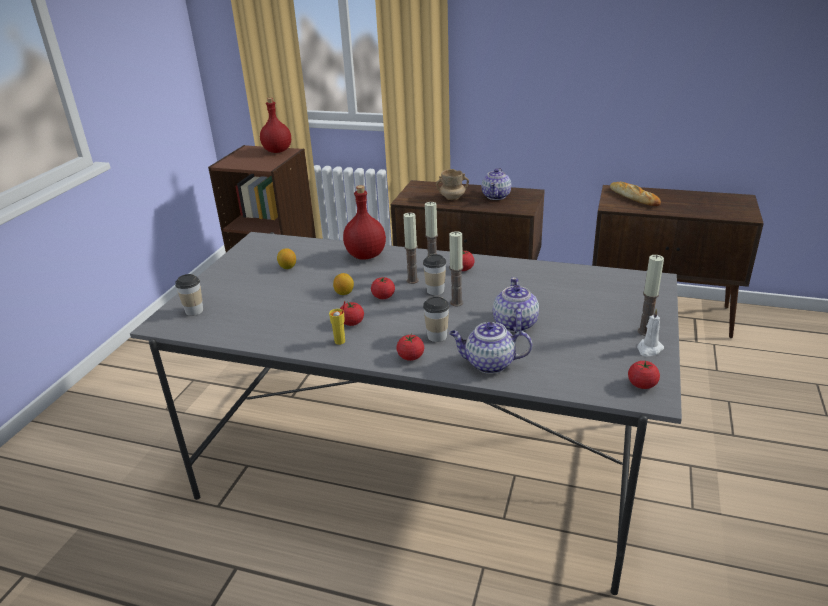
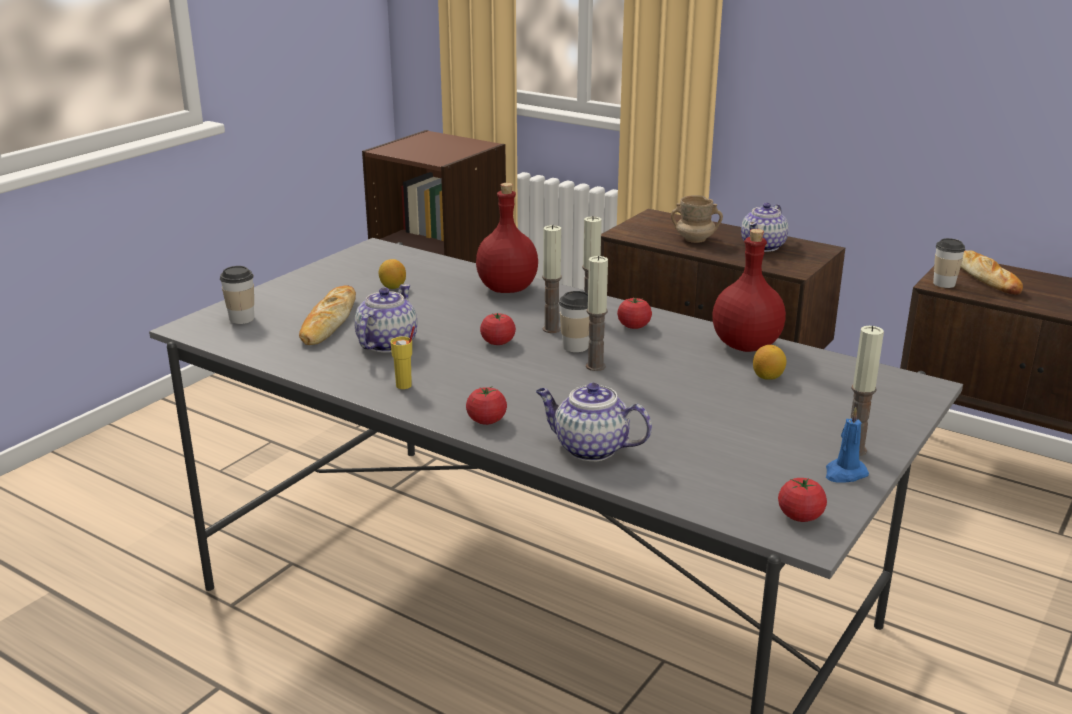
camera: 15 degrees right, 5 degrees down
red bottle [260,98,291,153] -> red bottle moved to [712,229,786,352]
lemon [333,273,354,295] -> lemon moved to [753,345,786,380]
tomato [340,302,364,326] -> none
cup [423,297,449,342] -> cup moved to [933,238,965,288]
teapot [493,277,539,333] -> teapot moved to [354,284,417,353]
white candle [637,308,664,357] -> blue candle [826,407,869,483]
none -> bread [299,286,356,345]

